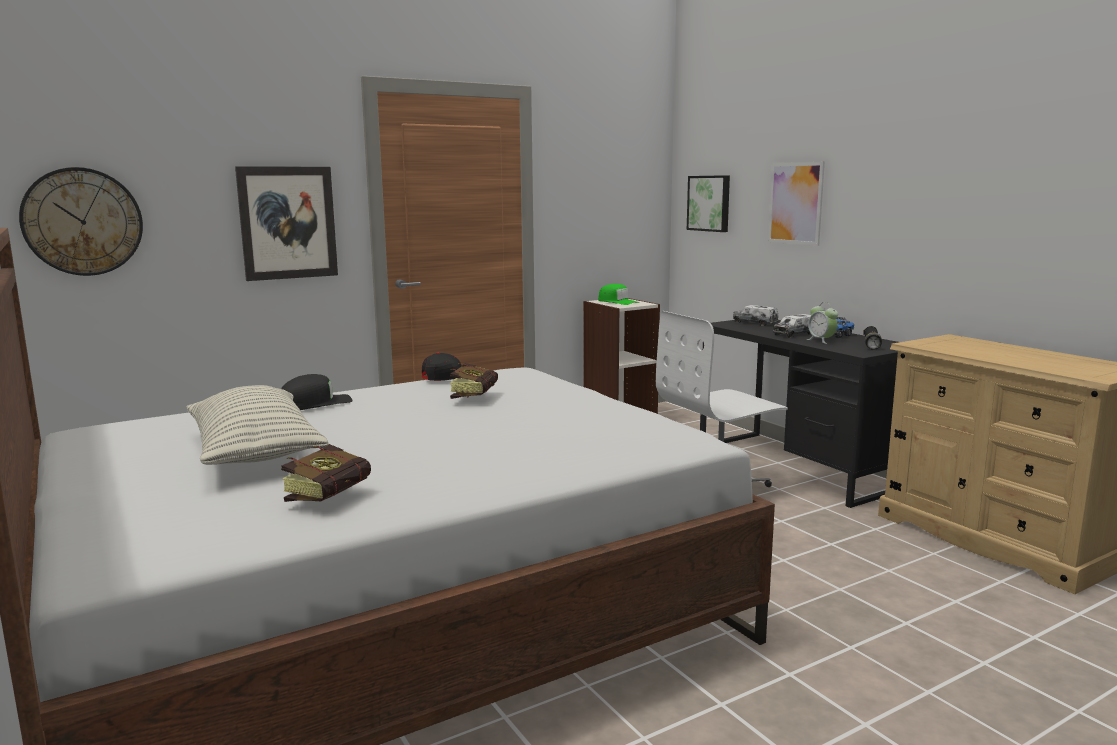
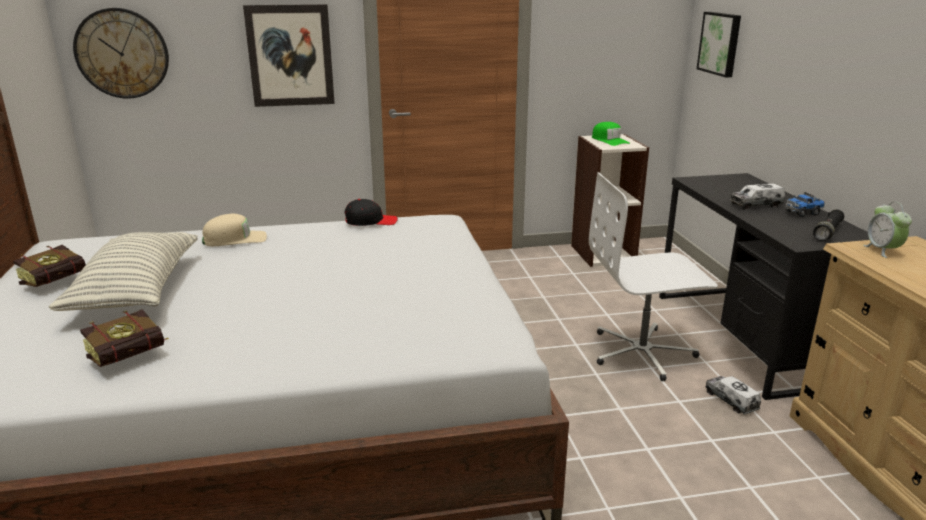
camera: 20 degrees right, 10 degrees up
black cap [281,374,353,410] -> beige cap [202,214,267,246]
book [450,363,498,399] -> book moved to [13,245,86,287]
toy truck [733,305,778,326] -> toy truck moved to [705,376,761,415]
picture [768,162,825,246] -> none
alarm clock [807,302,838,344] -> alarm clock moved to [863,202,912,258]

